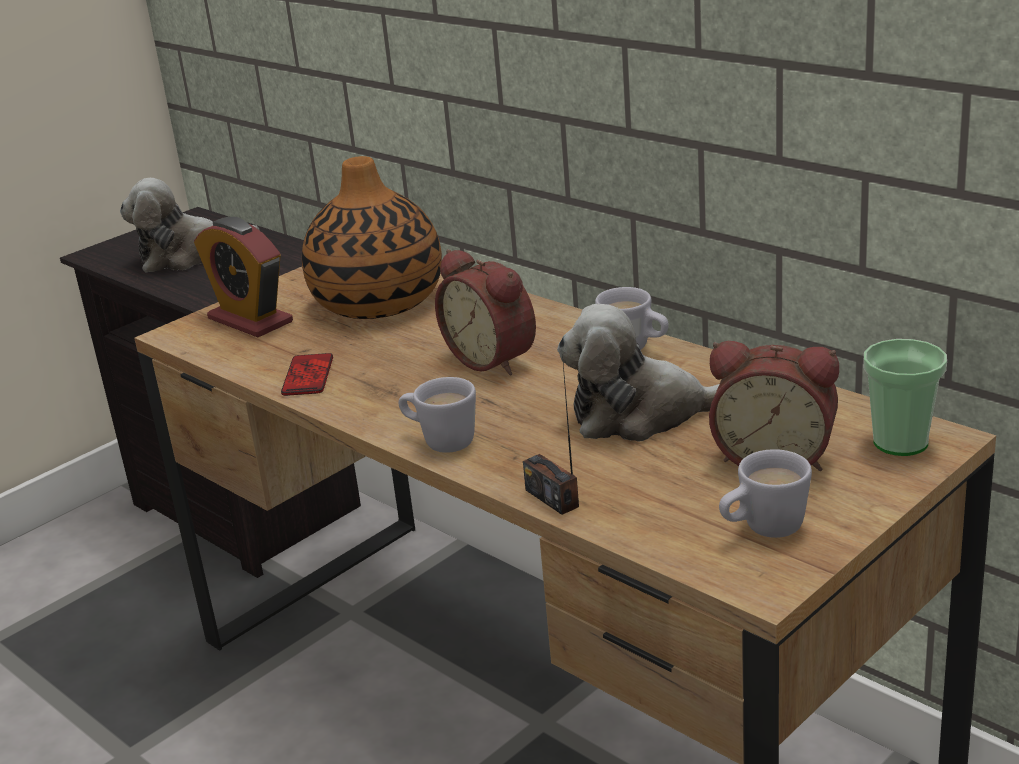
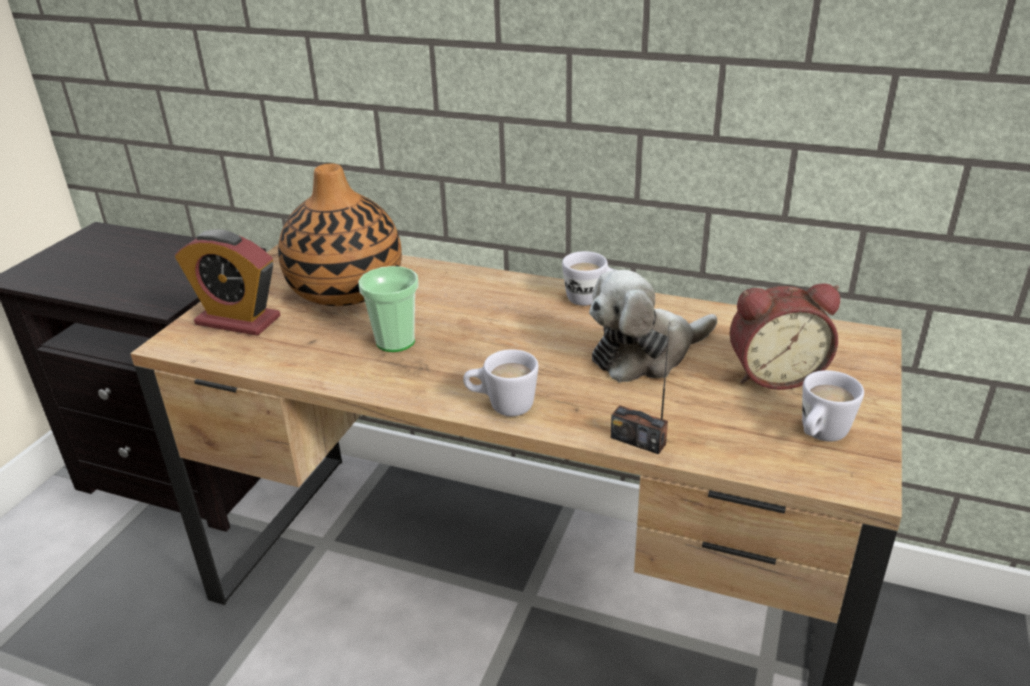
camera: 25 degrees left, 5 degrees up
plush toy [120,178,260,273] -> none
phone [281,353,333,396] -> none
alarm clock [435,249,536,375] -> none
cup [864,339,947,456] -> cup moved to [359,266,419,352]

